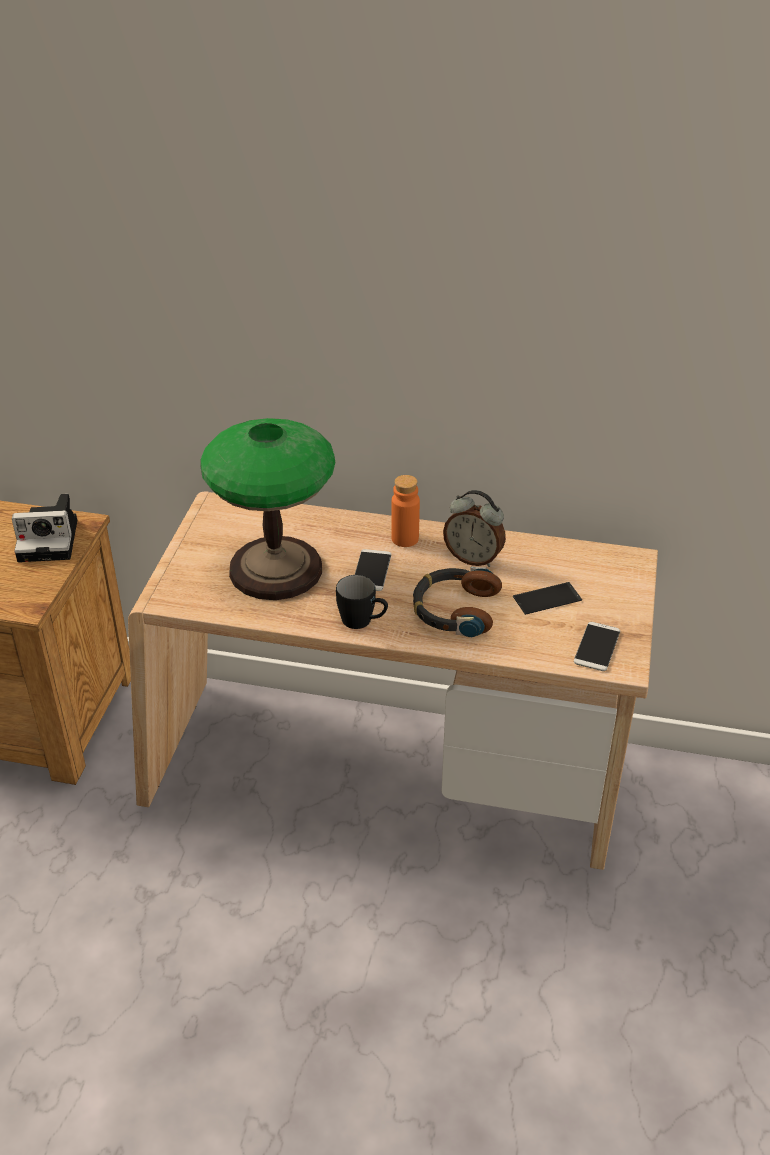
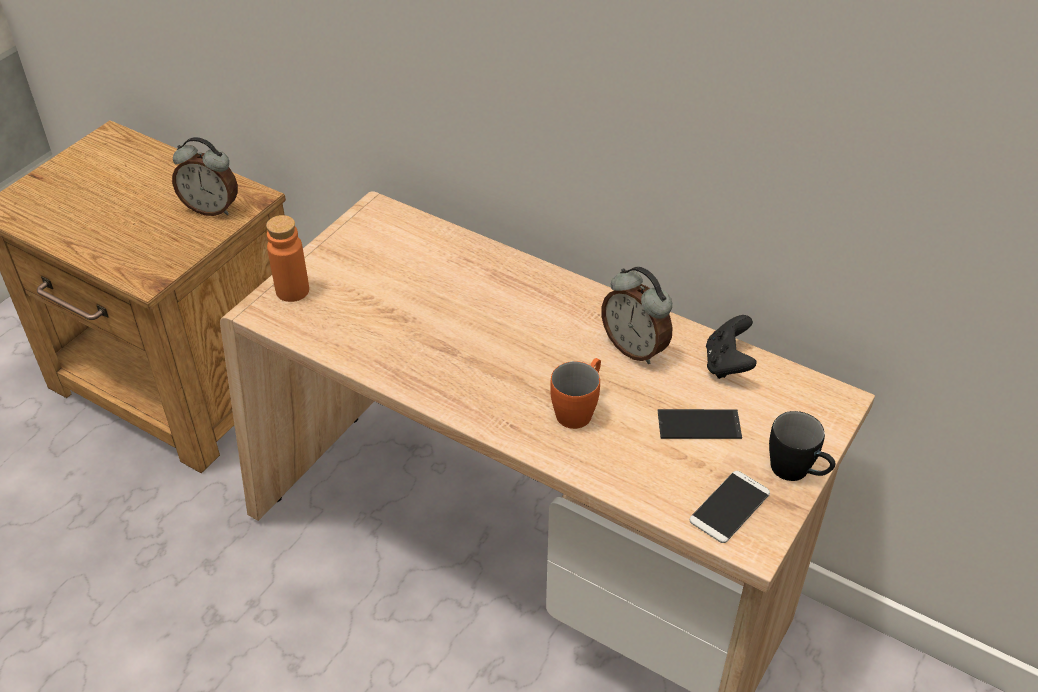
camera: 20 degrees right, 5 degrees up
camera [12,494,77,562] -> alarm clock [172,137,238,216]
table lamp [200,418,335,600] -> none
black mug [336,575,388,629] -> black mug moved to [769,411,836,481]
phone [355,549,391,591] -> none
orange bottle [391,475,420,547] -> orange bottle moved to [266,215,309,302]
headphones [413,566,502,638] -> orange mug [550,358,601,429]
none -> black game controller [706,315,757,379]

